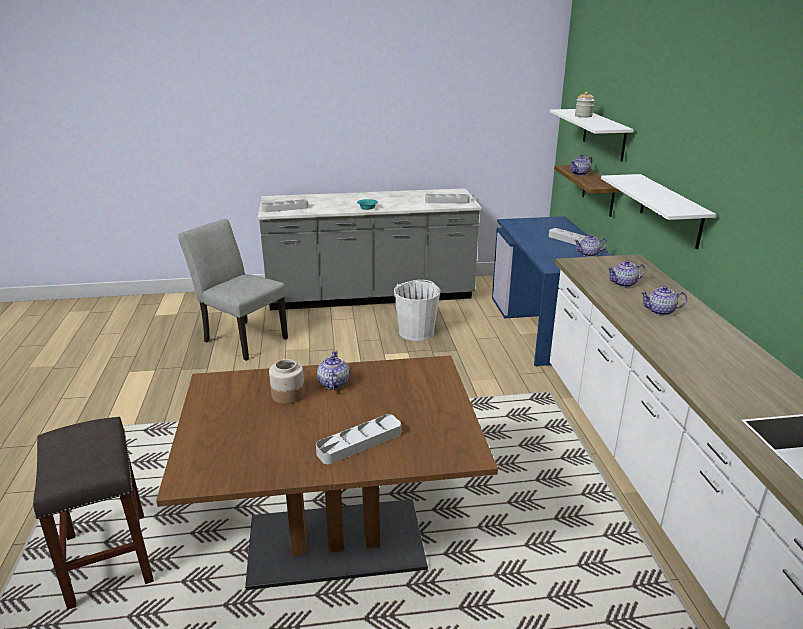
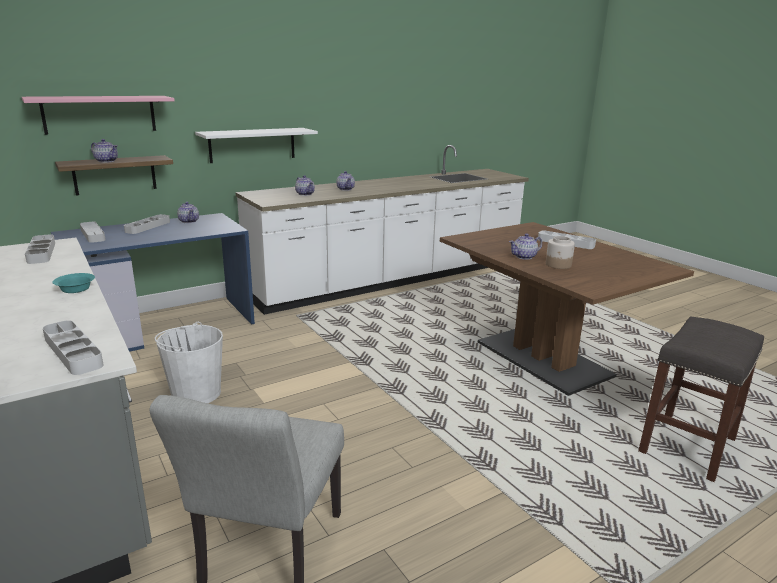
camera: 115 degrees left, 5 degrees down
white shelf [550,109,634,162] -> pink shelf [22,96,175,135]
jar [575,92,595,118] -> none
none -> grey tray [80,222,105,243]

